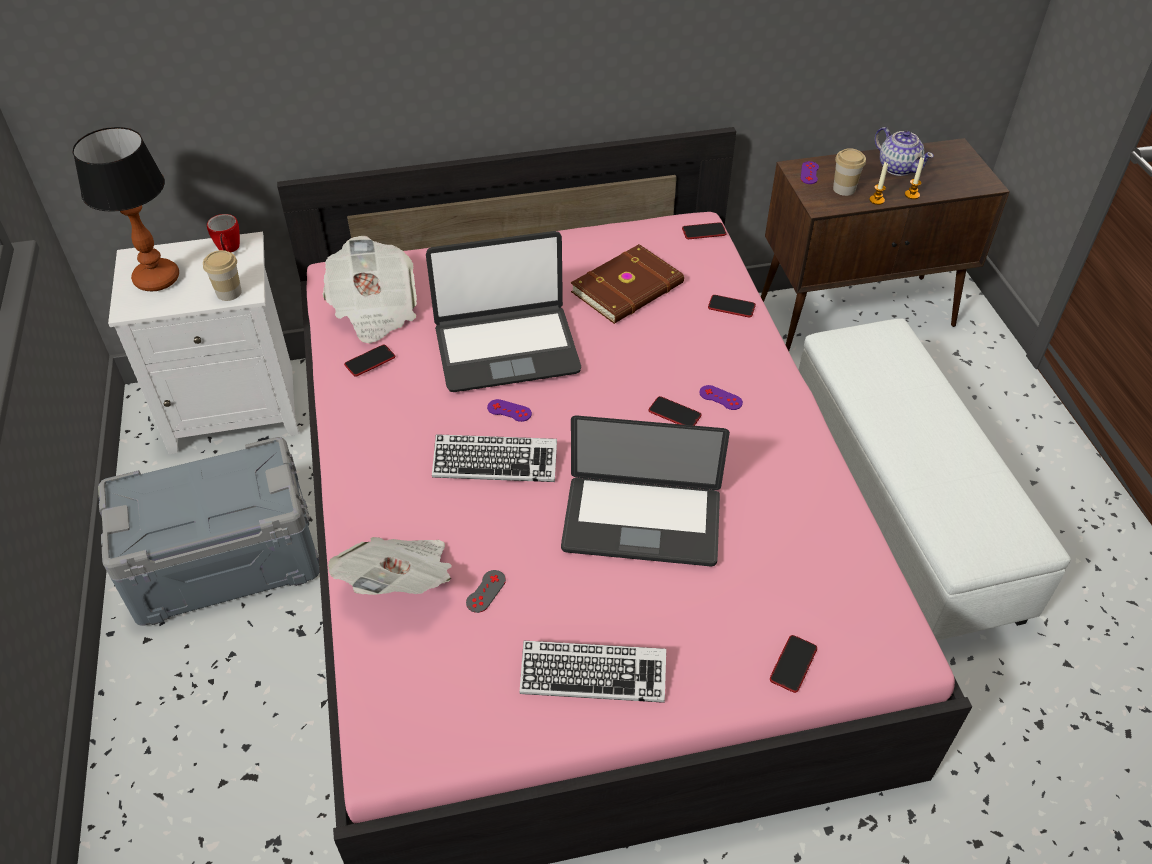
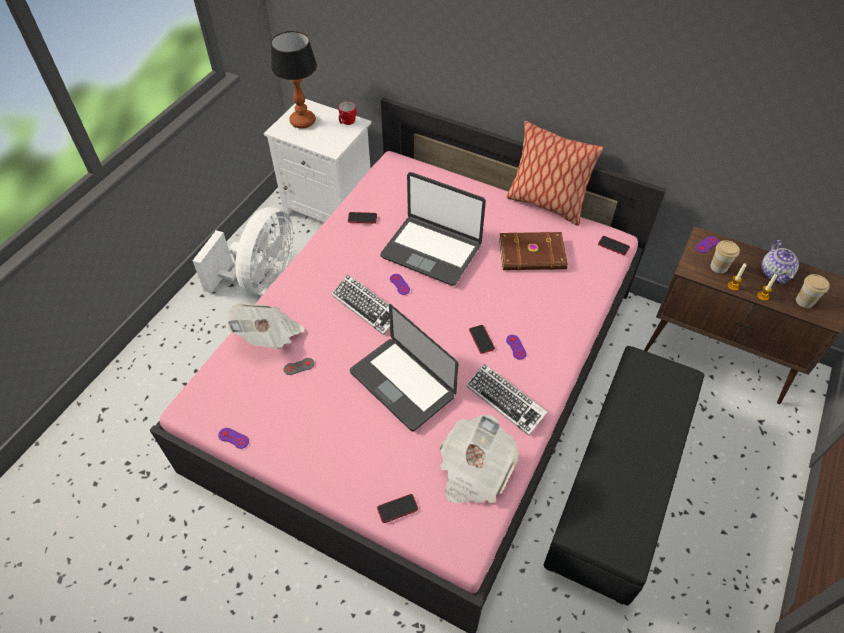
camera: 40 degrees right, 5 degrees up
grey storage box [98,437,320,626] -> white fan [193,207,293,295]
cup [203,250,242,301] -> cup moved to [796,274,830,308]
newspaper [322,236,417,344] -> newspaper moved to [440,414,519,503]
keyboard [520,640,666,703] -> keyboard moved to [466,364,548,436]
phone [708,295,756,318] -> none
white ottoman [799,318,1071,640] -> black ottoman [544,346,704,606]
none -> purple game controller [218,428,249,449]
none -> pillow [506,121,604,226]

